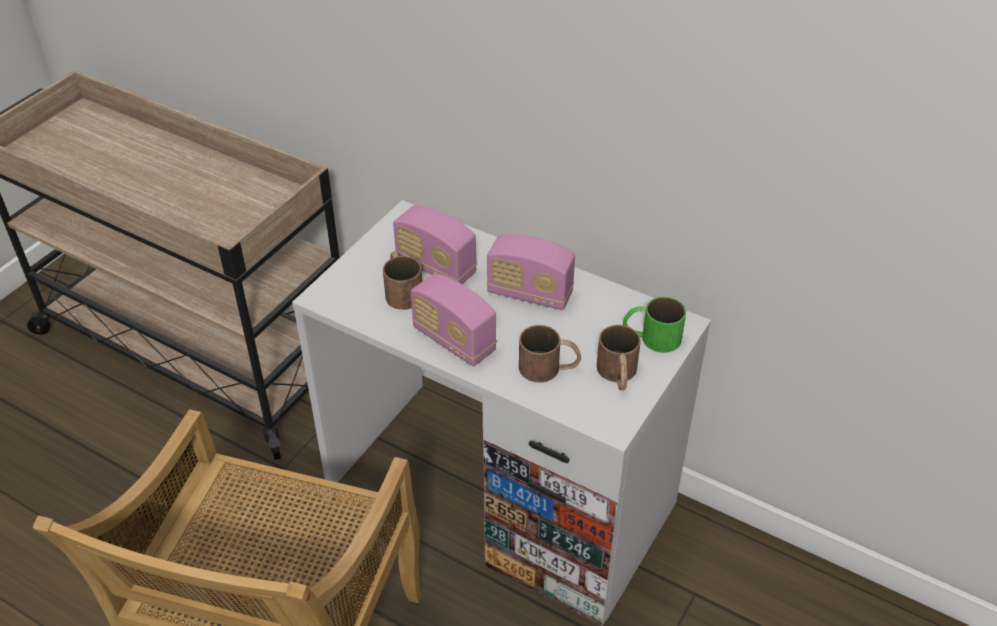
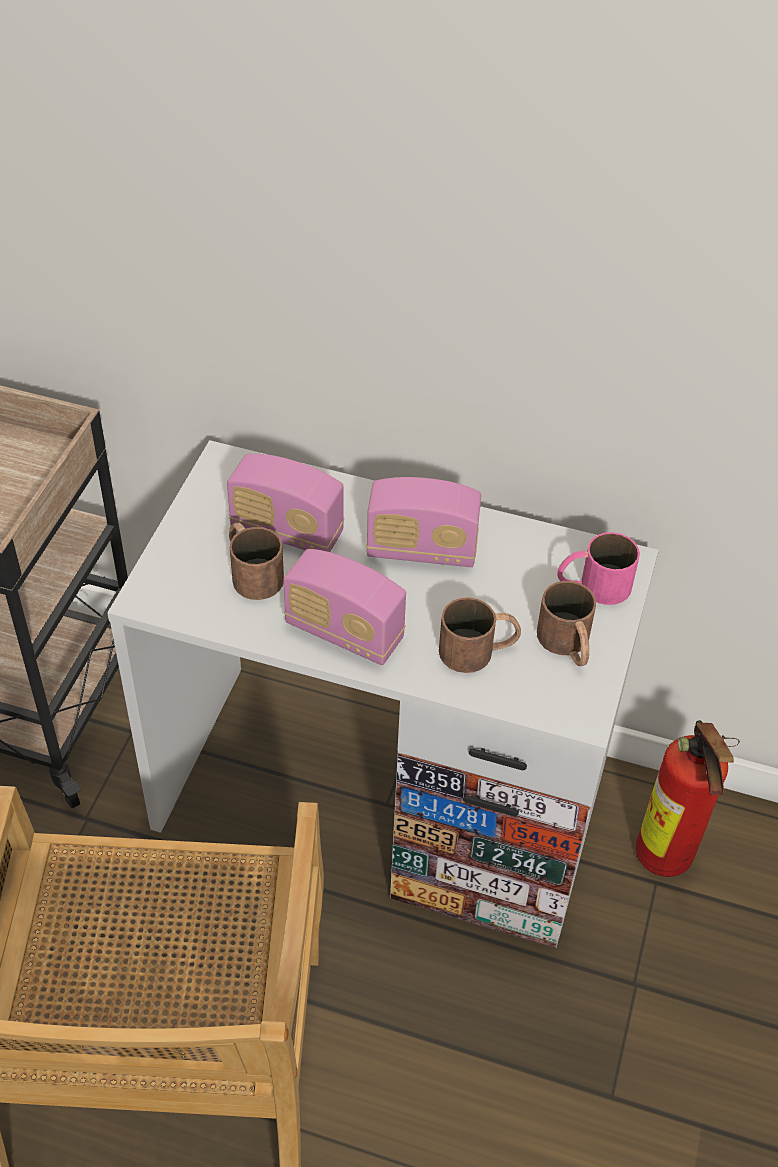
camera: 15 degrees left, 5 degrees up
green mug [623,297,686,353] -> pink mug [557,532,640,605]
none -> fire extinguisher [636,720,740,877]

